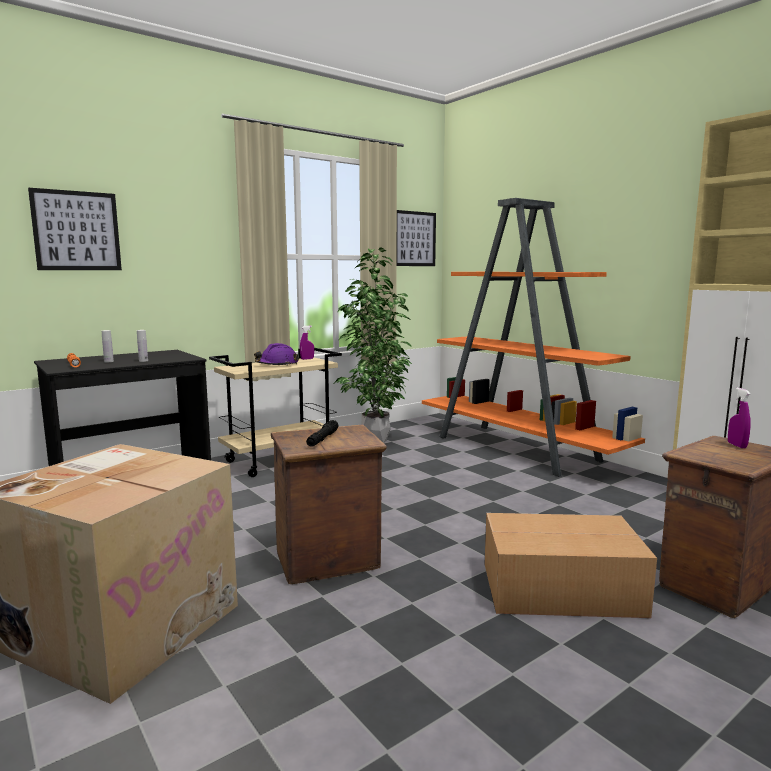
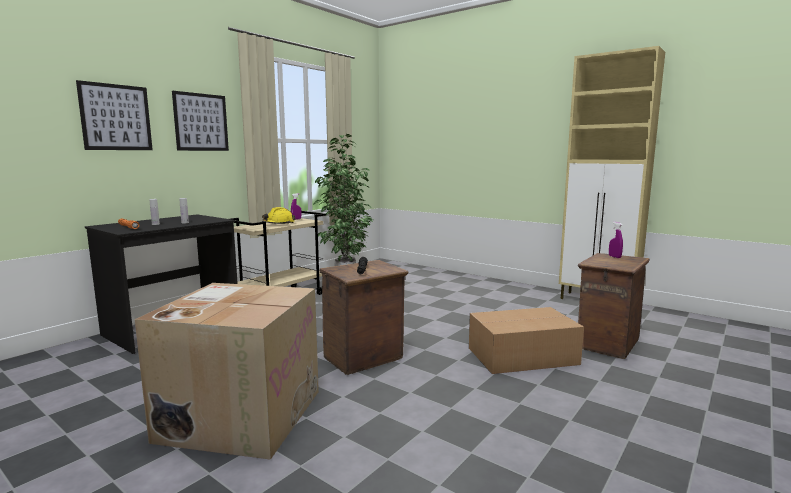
camera: 15 degrees left, 0 degrees up
purple hard hat [254,343,299,366] -> yellow hard hat [262,207,296,224]
picture [396,210,436,266] -> picture moved to [172,91,229,151]
orange bookcase [422,198,645,477] -> none

